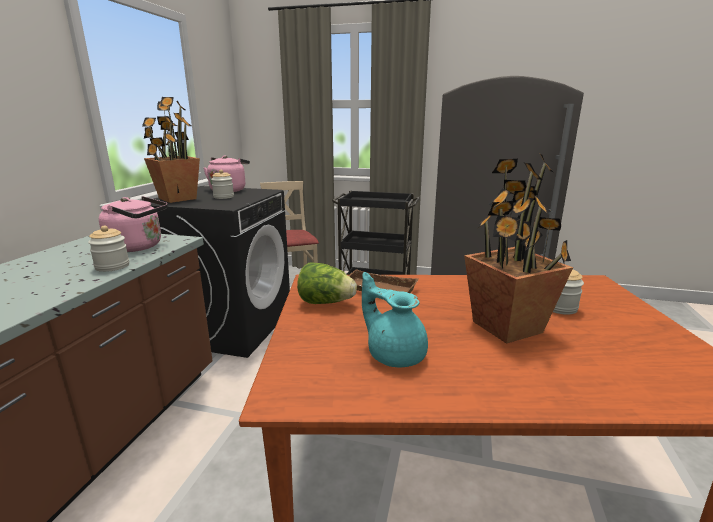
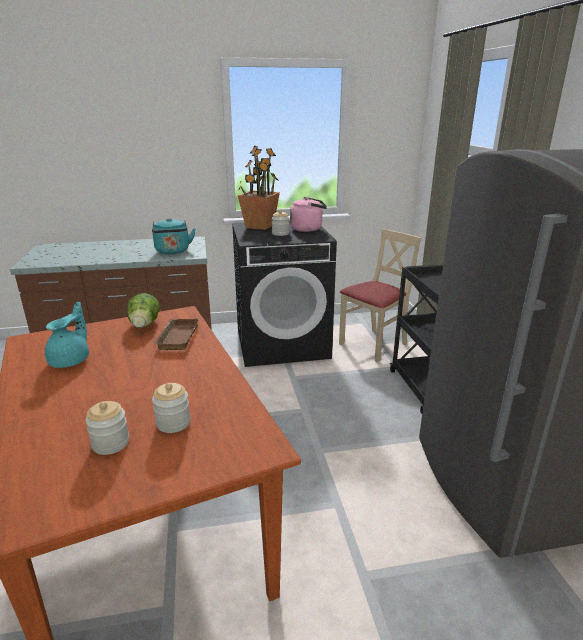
camera: 65 degrees right, 5 degrees up
jar [88,226,129,272] -> jar moved to [85,401,129,455]
pink kettle [99,196,168,252] -> turquoise kettle [152,218,195,254]
potted plant [464,154,573,344] -> none

